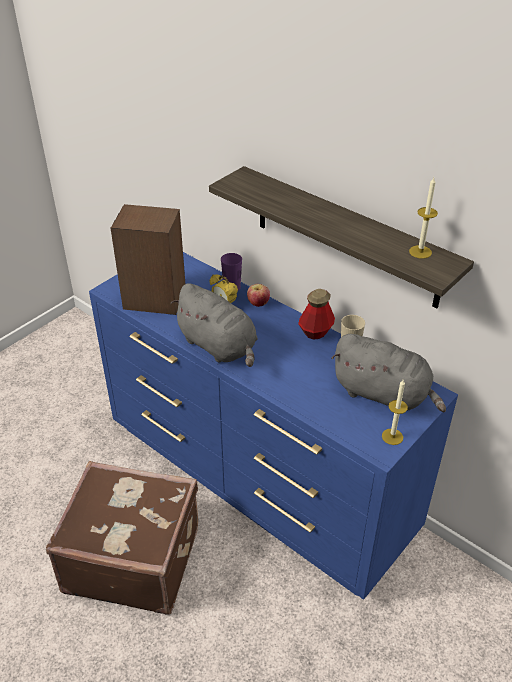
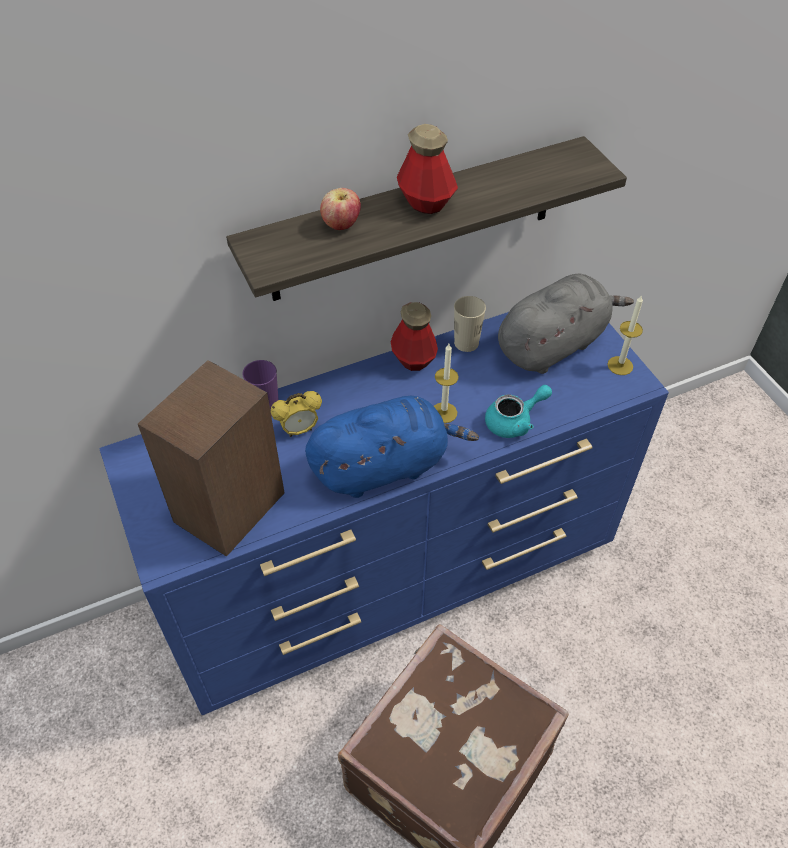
camera: 65 degrees left, 10 degrees up
grey plush toy [171,283,258,367] -> blue plush toy [305,396,479,498]
apple [247,284,270,307] -> apple moved to [320,188,361,230]
candle [409,177,438,259] -> candle moved to [434,344,458,423]
none -> bottle [397,124,458,214]
none -> turquoise teapot [485,385,552,438]

